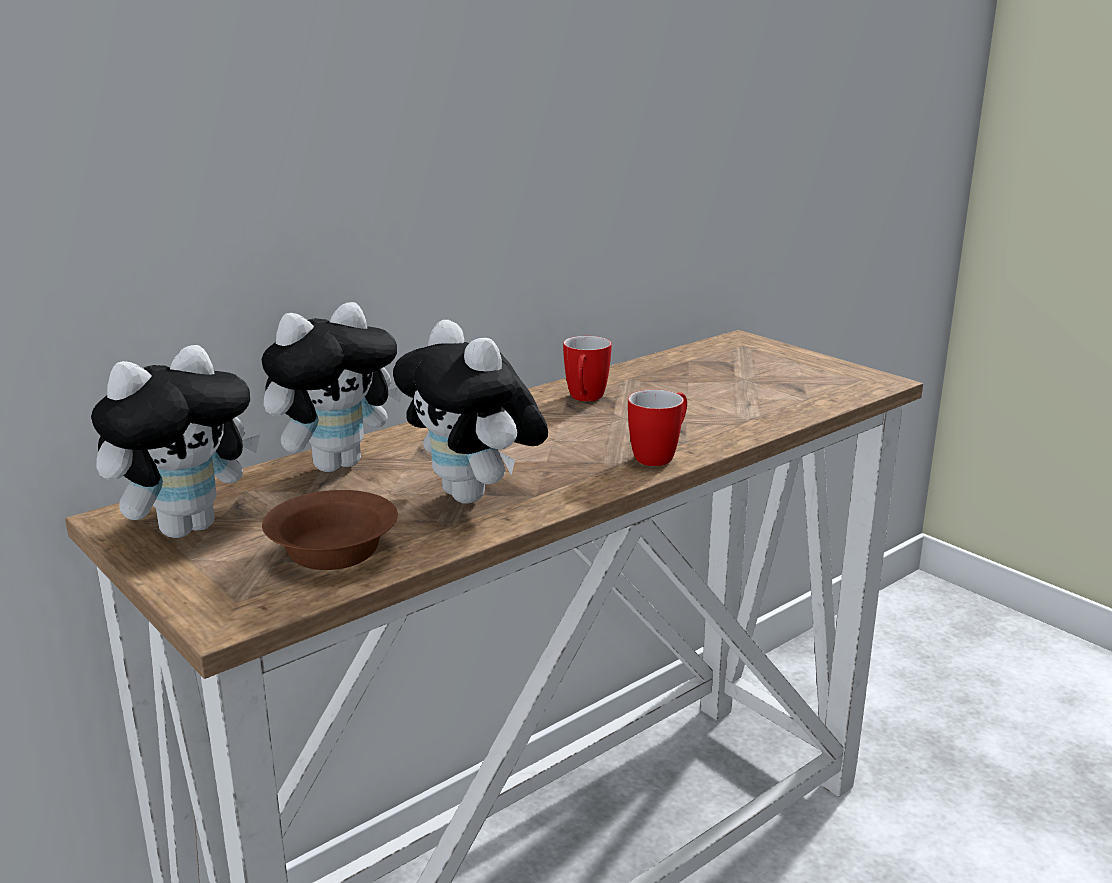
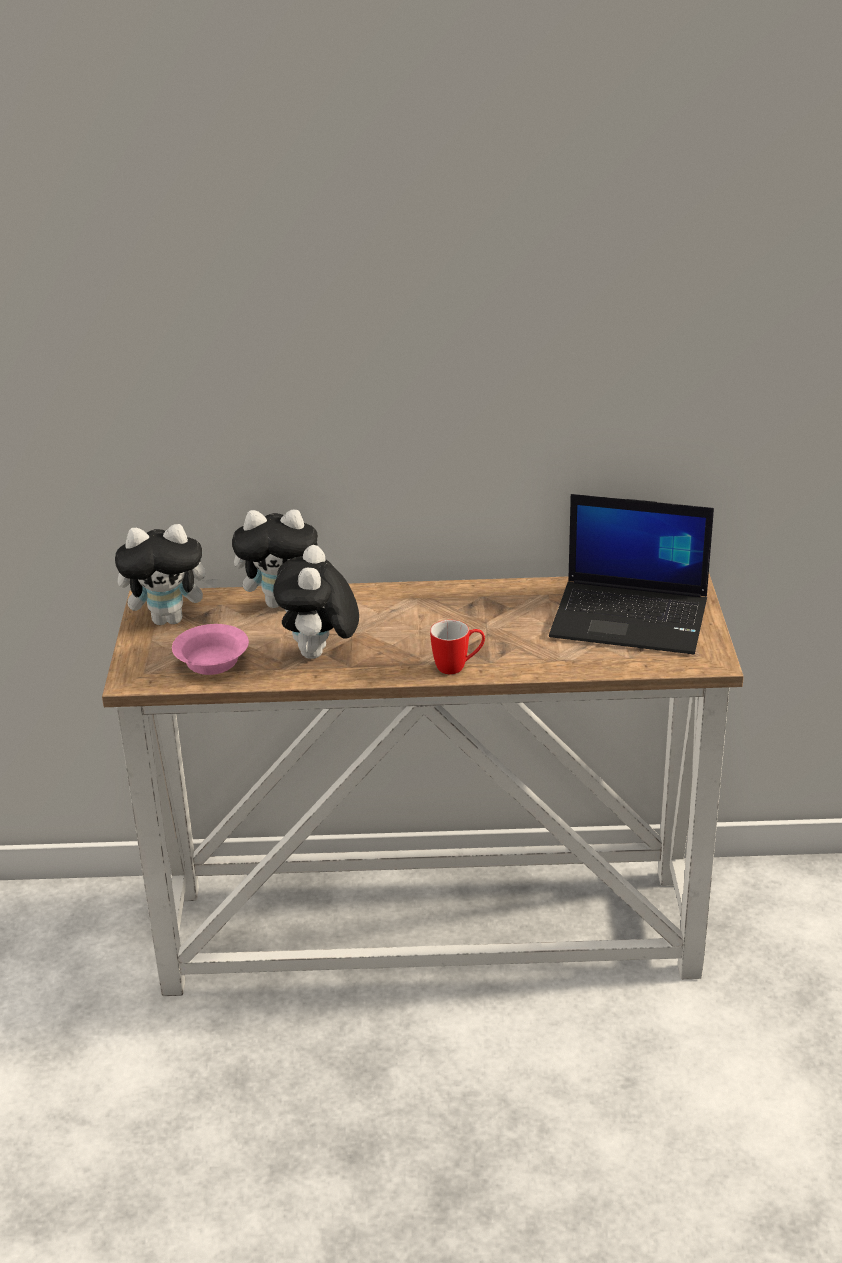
camera: 40 degrees right, 10 degrees up
brown bowl [262,490,398,570] -> pink bowl [172,624,249,675]
mug [563,336,612,401] -> none
none -> laptop [549,494,714,654]

